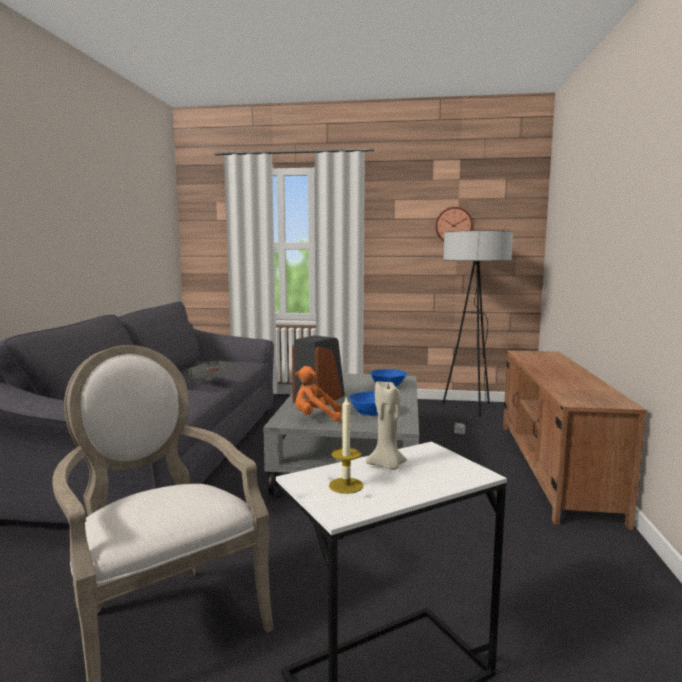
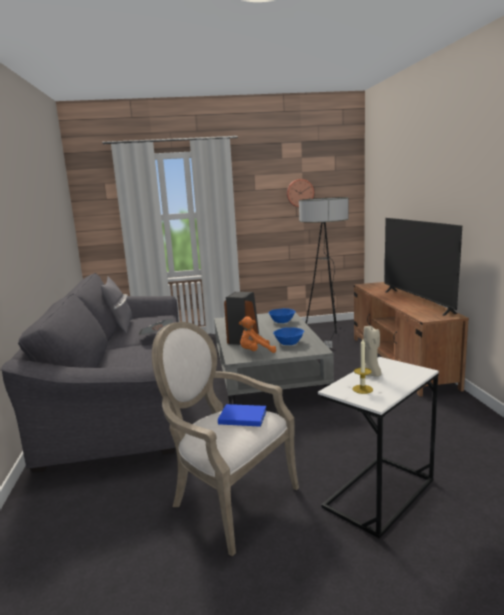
camera: 15 degrees left, 5 degrees up
none -> grey pillow [101,277,132,334]
none -> blue book [218,404,267,427]
none -> television [385,218,462,316]

